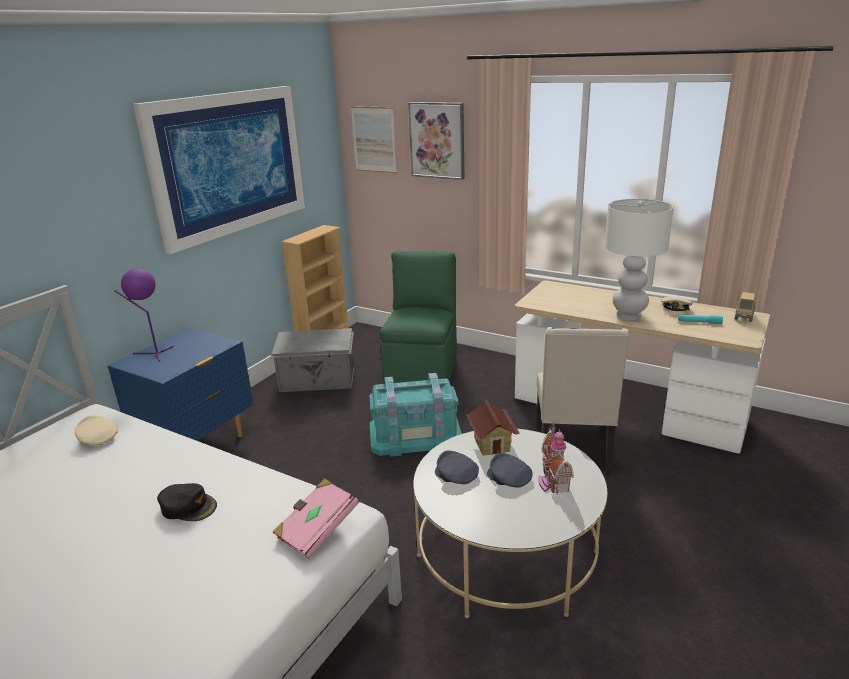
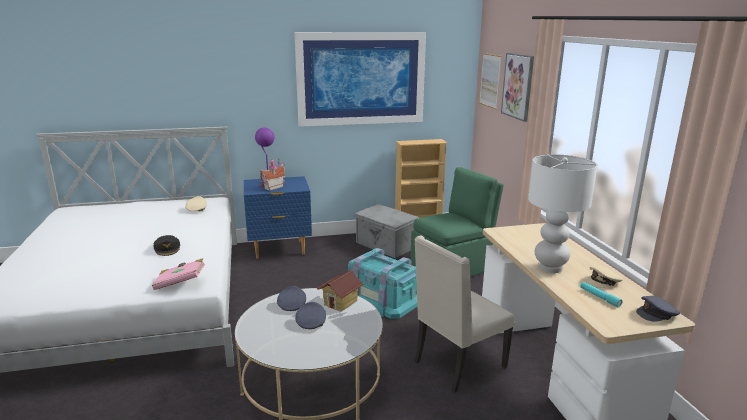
camera: 45 degrees right, 5 degrees down
toy house [538,422,574,494] -> toy house moved to [259,159,285,191]
toy truck [735,292,756,322] -> grey cap [636,296,680,321]

